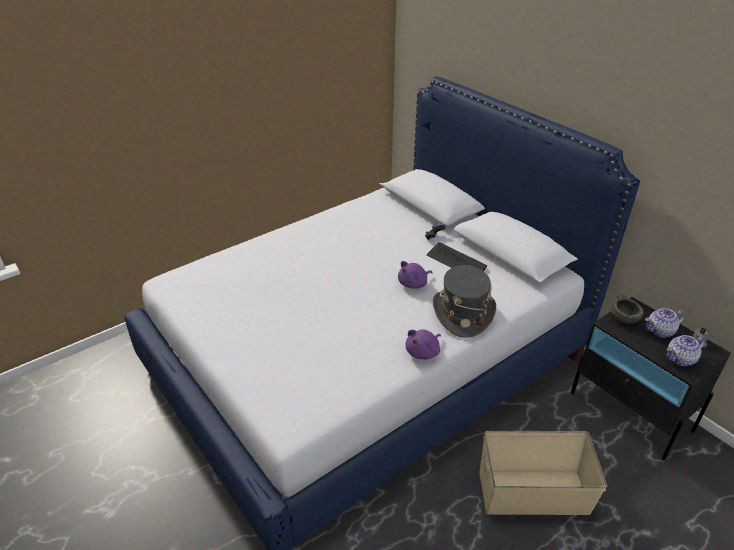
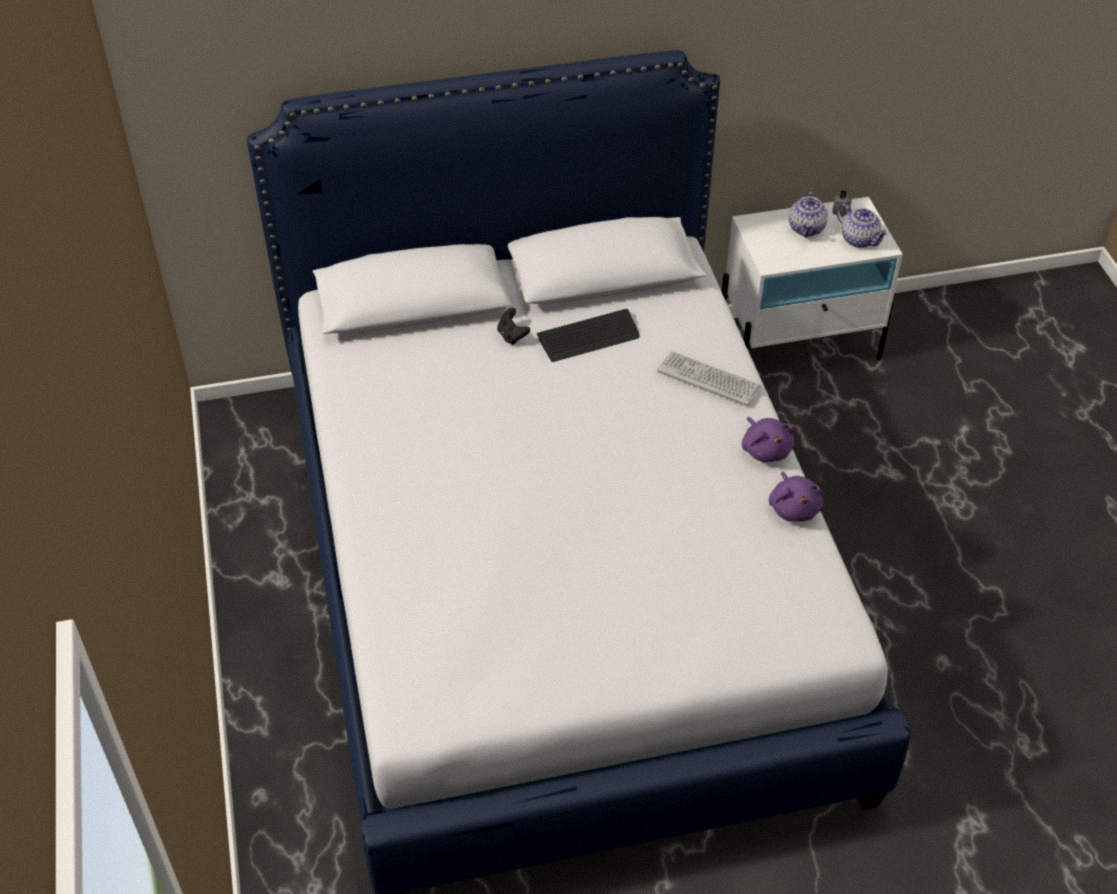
camera: 65 degrees left, 10 degrees up
purple plush toy [398,261,433,289] -> purple plush toy moved to [769,472,824,522]
grey hat [433,265,496,338] -> keyboard [657,351,762,406]
beige storage box [479,431,607,515] -> none
black nightstand [571,297,731,460] -> white nightstand [722,197,903,360]
grey bowl [611,294,644,324] -> none
teapot [667,335,706,366] -> teapot turned 45 degrees counterclockwise [836,204,889,248]

